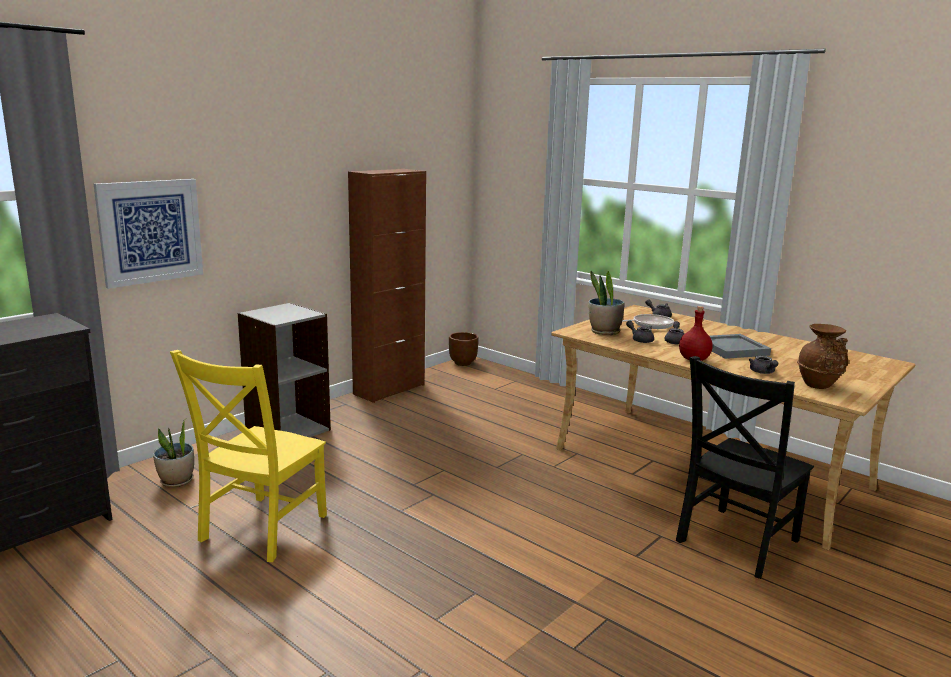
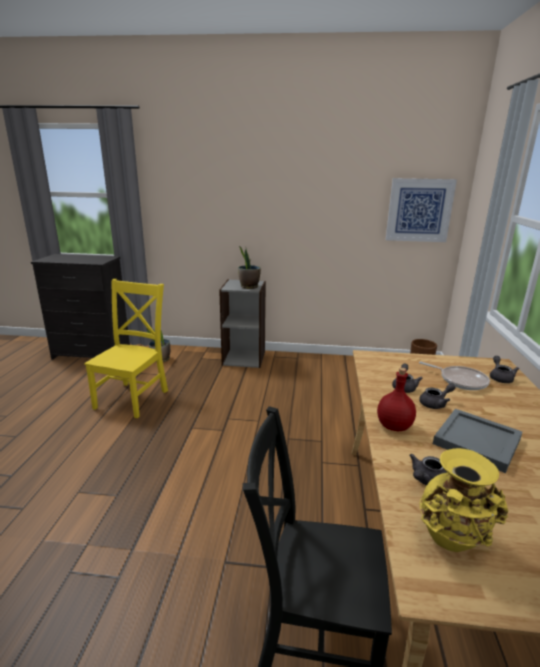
camera: 55 degrees right, 5 degrees up
picture [94,179,203,289] -> picture moved to [386,178,457,242]
yellow chair [170,350,327,562] -> yellow chair turned 120 degrees clockwise [84,279,168,418]
brown cabinet [348,169,426,403] -> none
potted plant [589,271,625,335] -> potted plant moved to [238,246,261,289]
brown vase [797,324,848,389] -> yellow vase [420,448,508,552]

